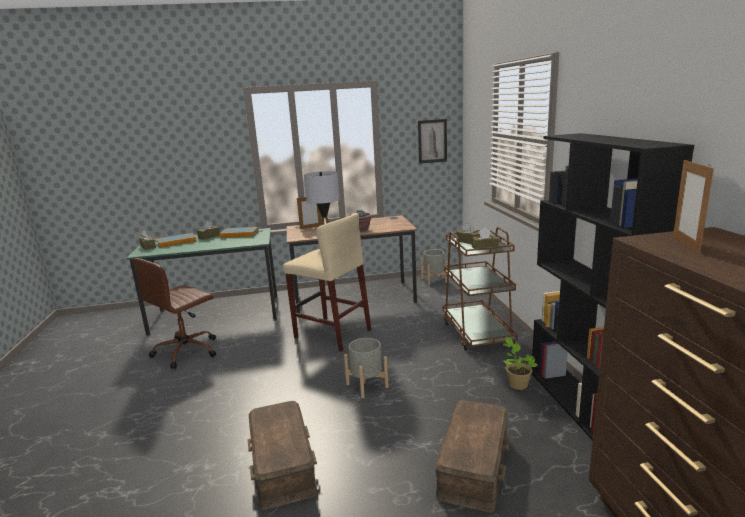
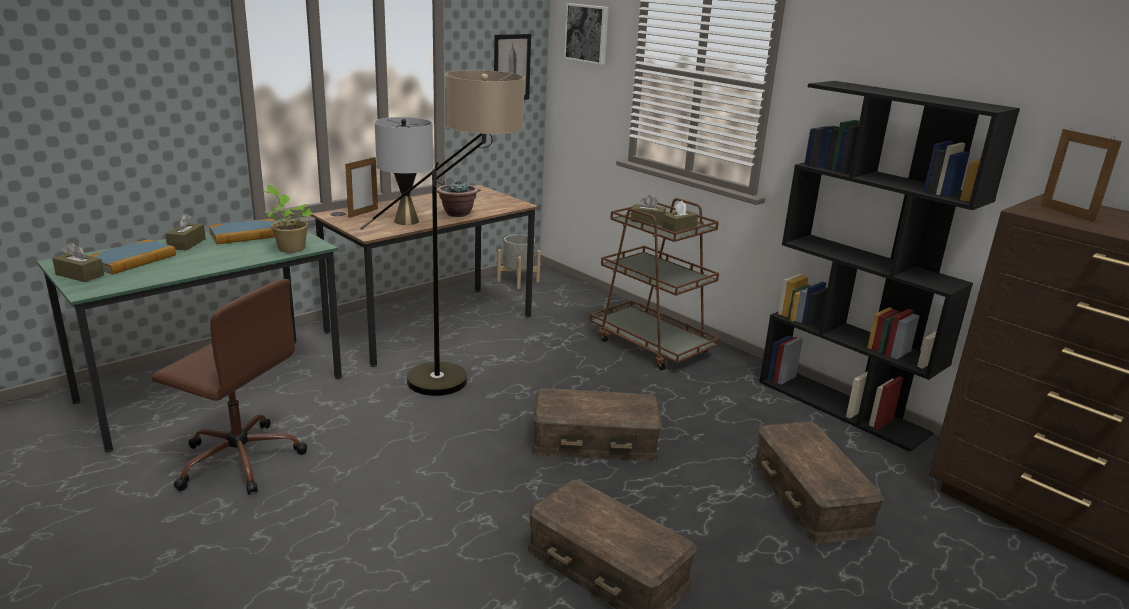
camera: 35 degrees left, 5 degrees up
brown office chair [132,258,216,369] -> brown office chair turned 75 degrees counterclockwise [152,279,307,495]
beige stool [283,213,371,352] -> floor lamp [360,70,525,396]
grey planter [344,338,389,398] -> brown storage box [532,388,662,462]
potted plant [503,337,538,390] -> potted plant moved to [263,185,313,253]
none -> picture [564,3,609,65]

